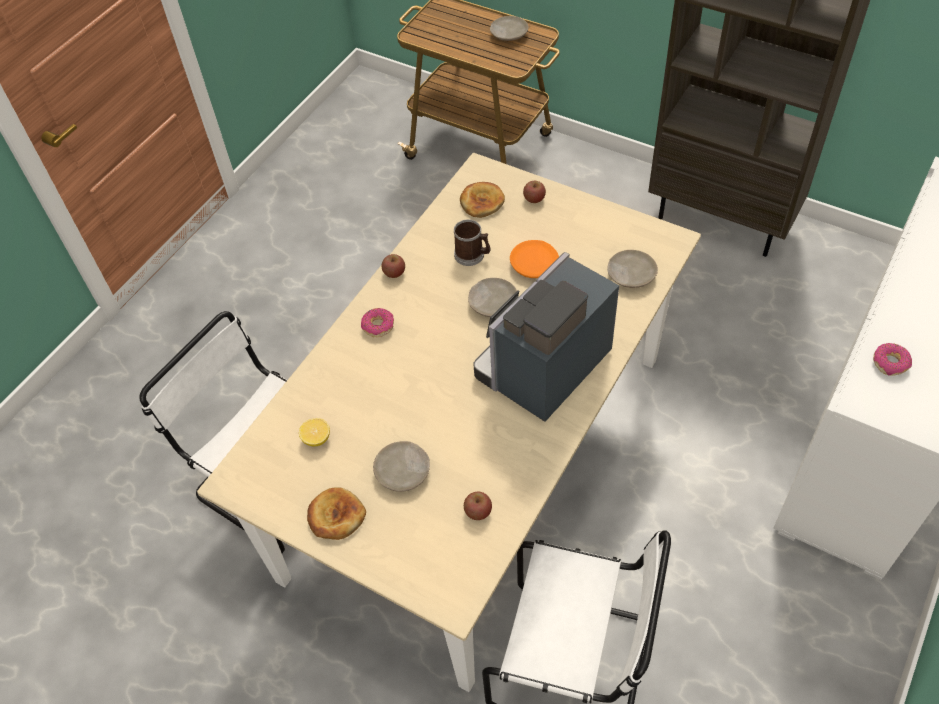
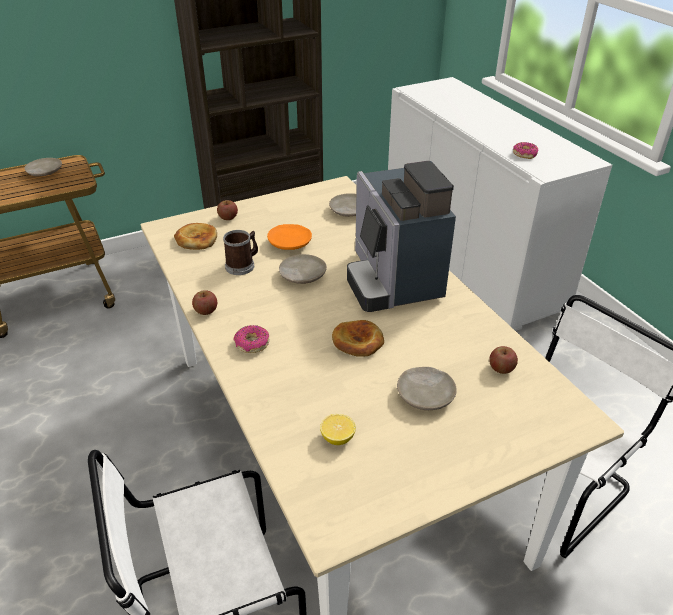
camera: 60 degrees left, 15 degrees down
bread [307,487,366,540] -> bread moved to [332,320,384,357]

